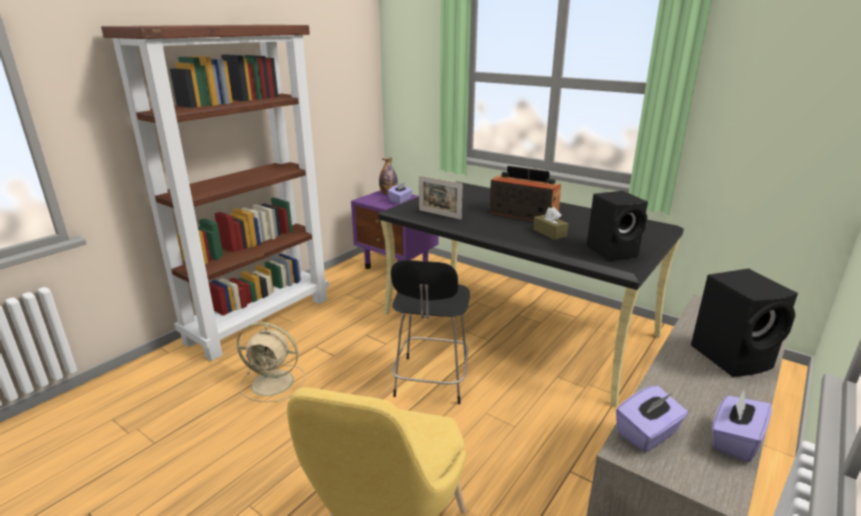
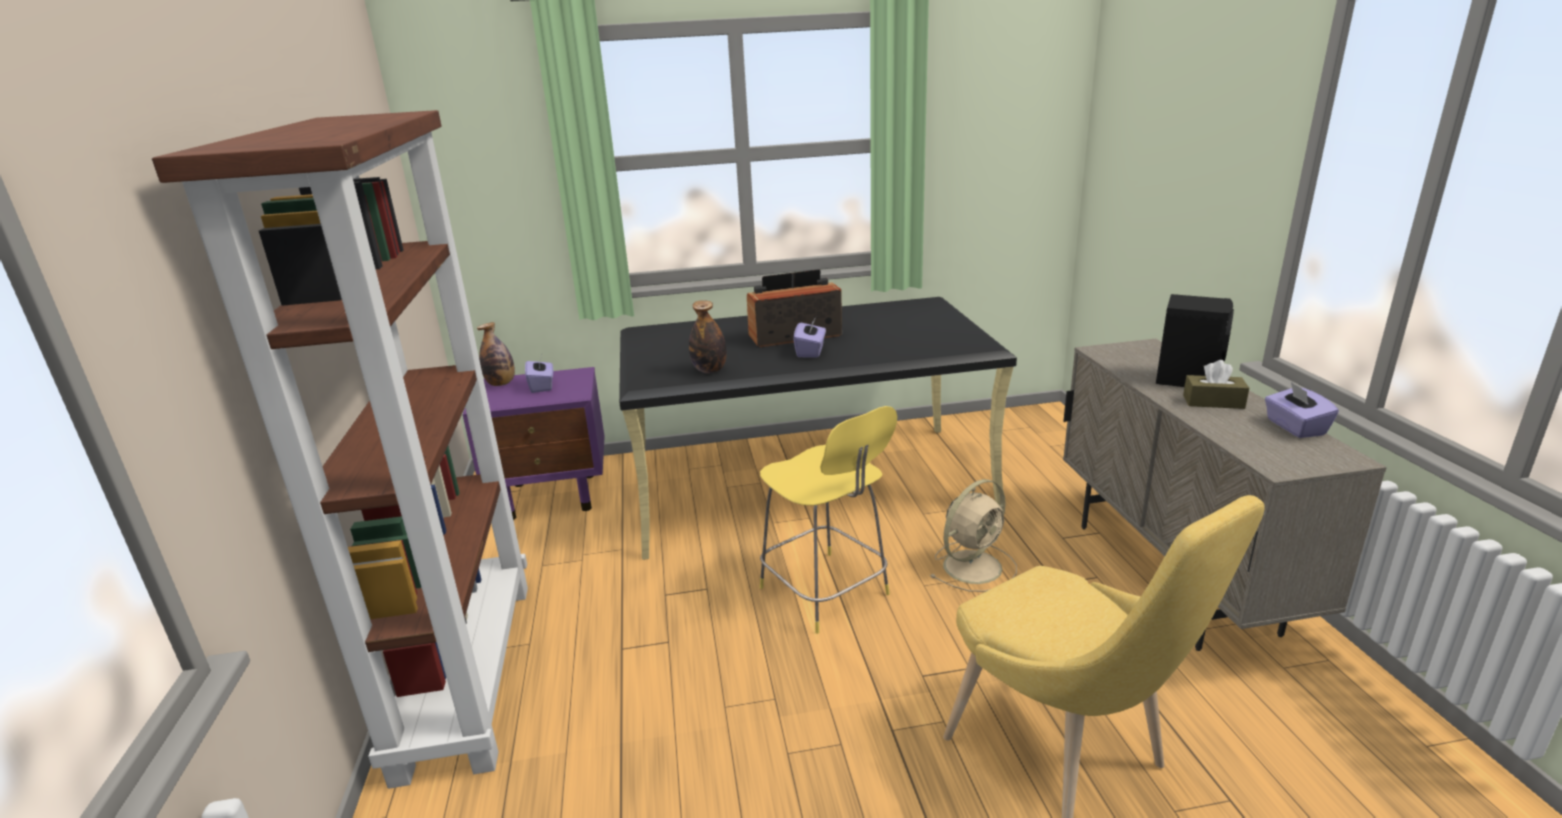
camera: 45 degrees left, 0 degrees up
beige fan [237,322,305,402] -> beige fan moved to [930,479,1017,592]
black stool [391,260,470,404] -> yellow stool [760,406,897,634]
picture frame [419,175,462,220] -> bottle [689,300,727,373]
brown tissue box [533,207,569,240] -> brown tissue box moved to [1183,360,1249,409]
black speaker [587,191,648,261] -> none
purple tissue box [616,385,688,452] -> purple tissue box moved to [793,317,826,358]

